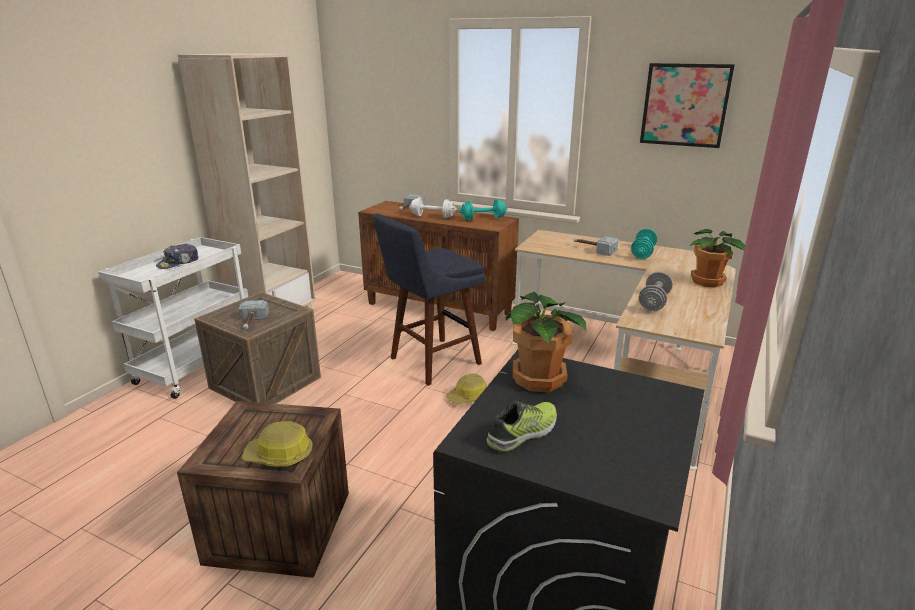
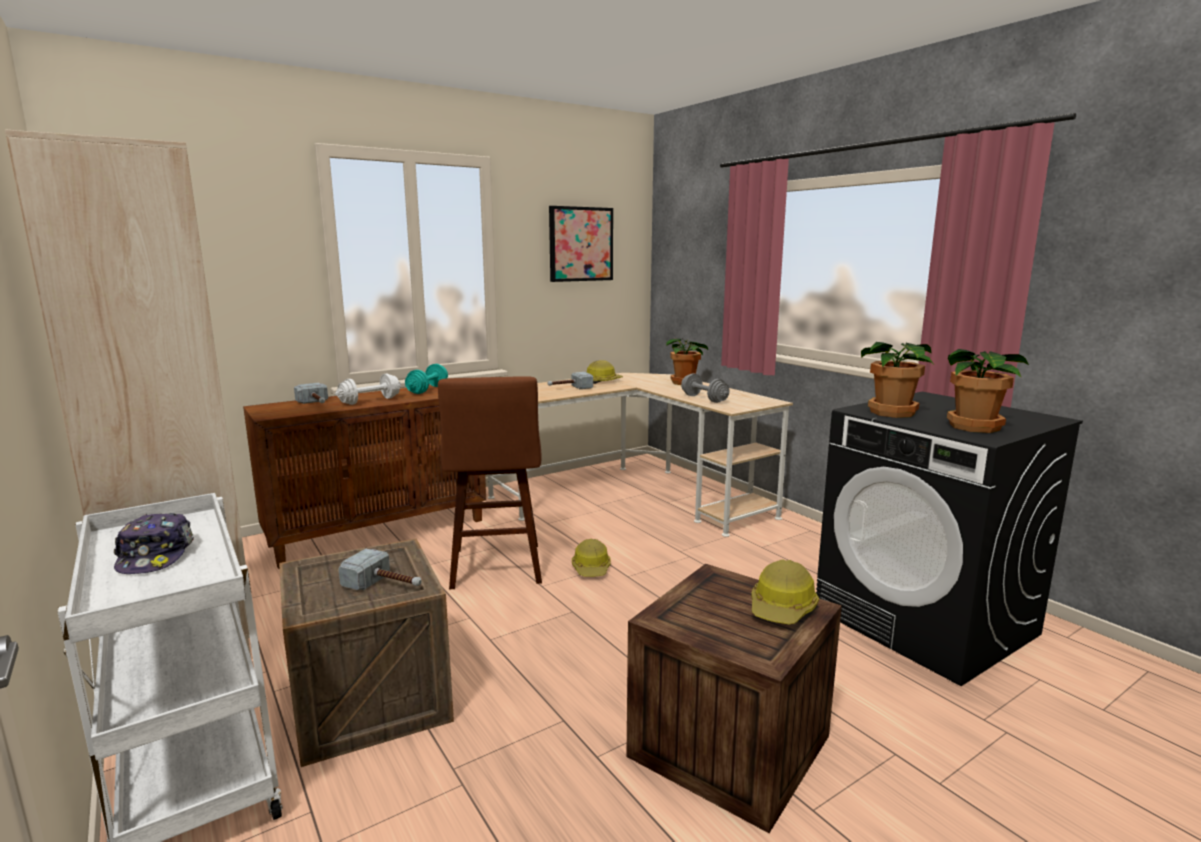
camera: 60 degrees left, 10 degrees down
blue stool [373,213,485,386] -> brown stool [438,376,542,589]
shoe [487,402,557,452] -> potted plant [947,349,1029,433]
turquoise dumbbell [631,229,657,259] -> hard hat [587,360,623,384]

